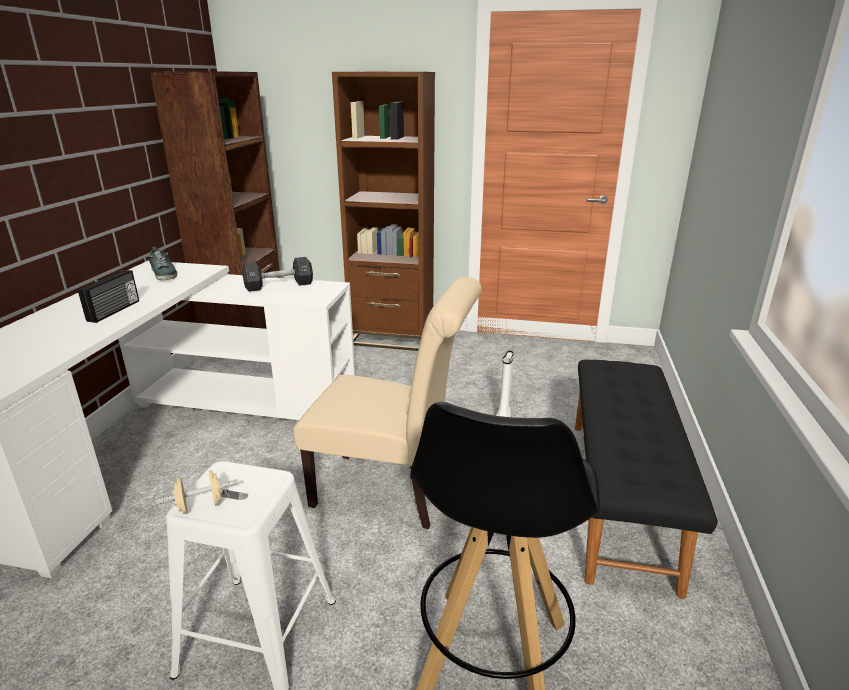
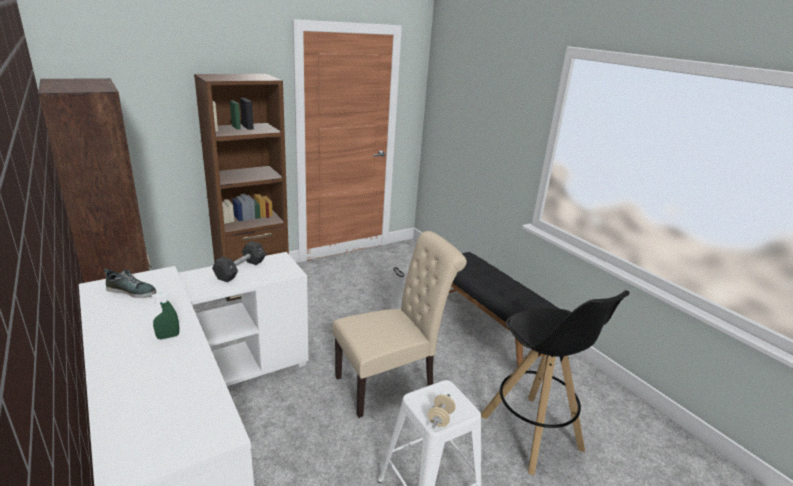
camera: 45 degrees left, 0 degrees up
radio [78,270,139,323] -> green spray bottle [151,292,179,339]

